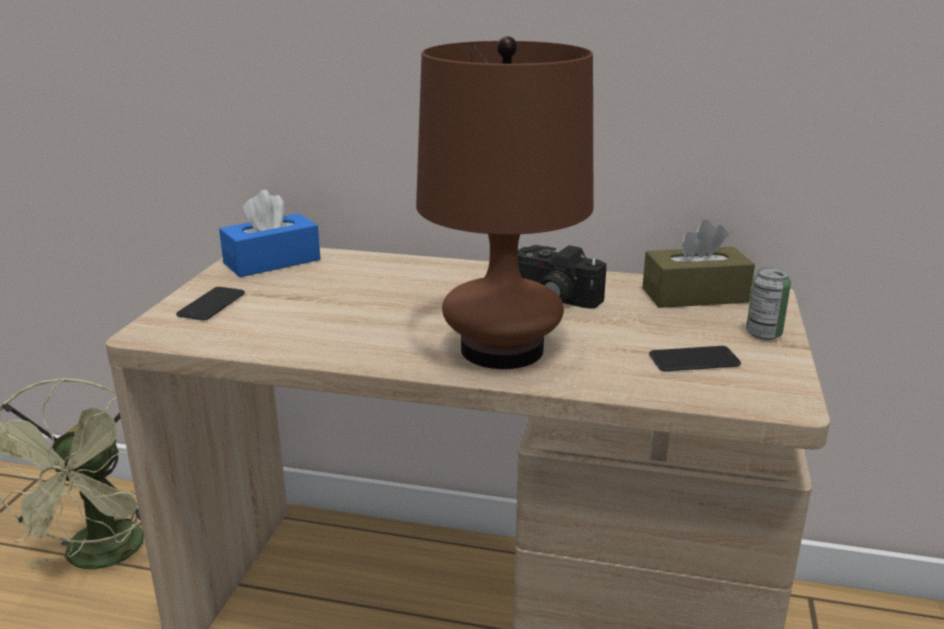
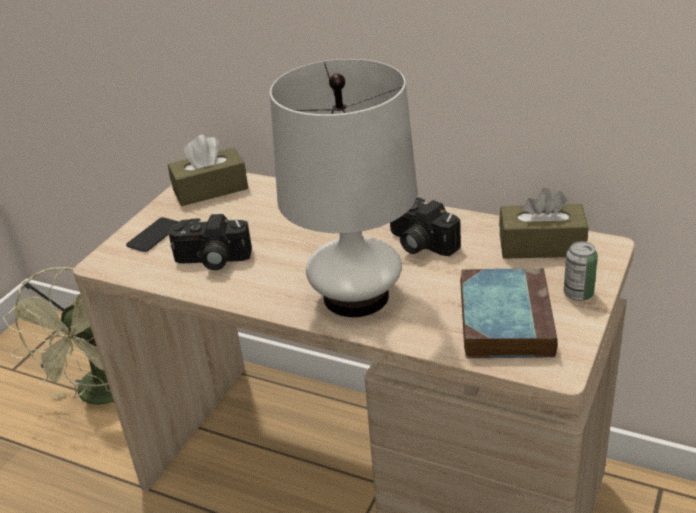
camera: 15 degrees right, 10 degrees up
blue tissue box [219,190,320,277] -> brown tissue box [168,134,248,206]
brown table lamp [416,36,593,369] -> white table lamp [270,59,417,317]
phone [649,346,741,371] -> book [460,268,558,358]
none -> camera [169,214,252,270]

